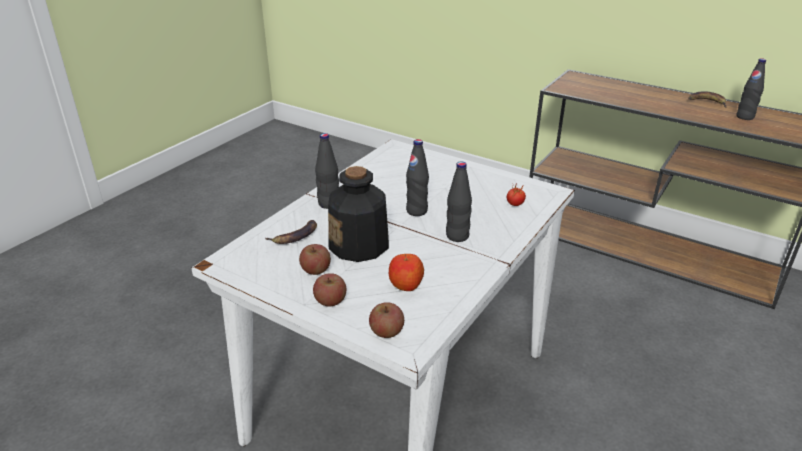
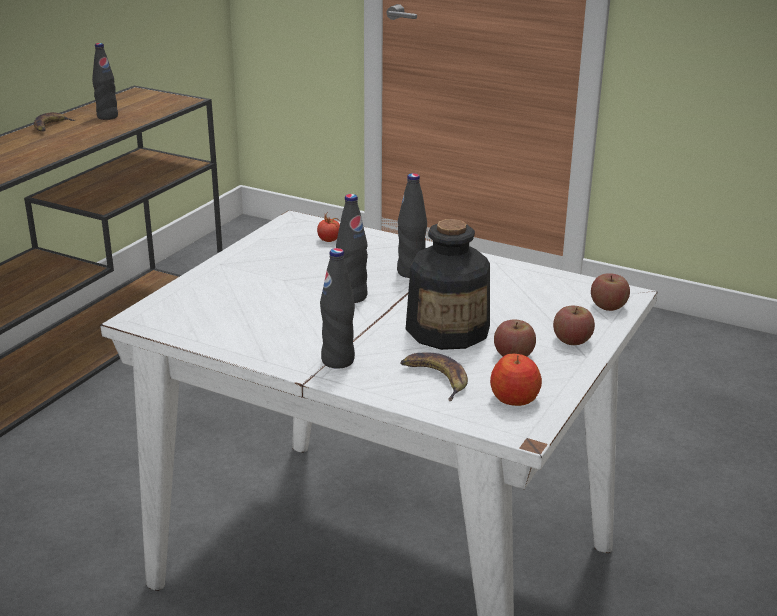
camera: 95 degrees left, 5 degrees down
apple [389,254,424,291] -> apple moved to [490,354,542,406]

